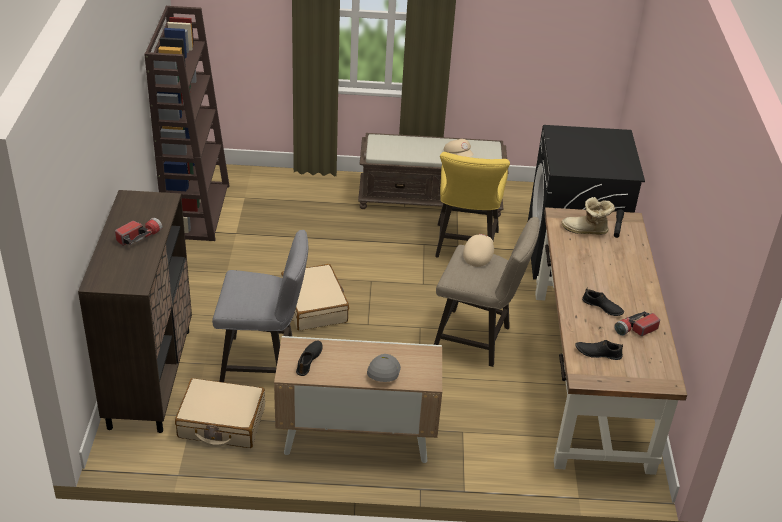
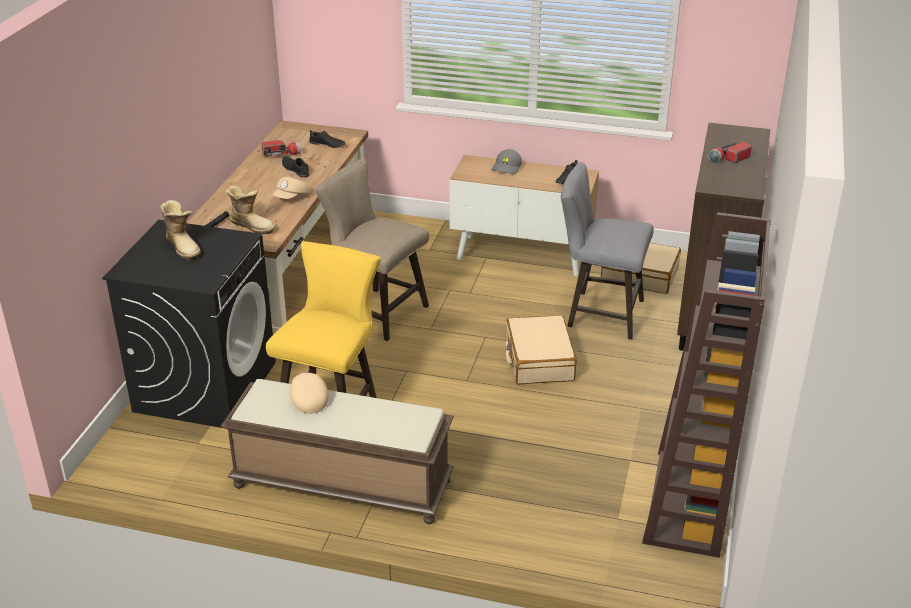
camera: 165 degrees left, 5 degrees down
beige cap [463,234,494,267] -> beige cap moved to [272,177,310,199]
none -> boot [160,200,201,260]

